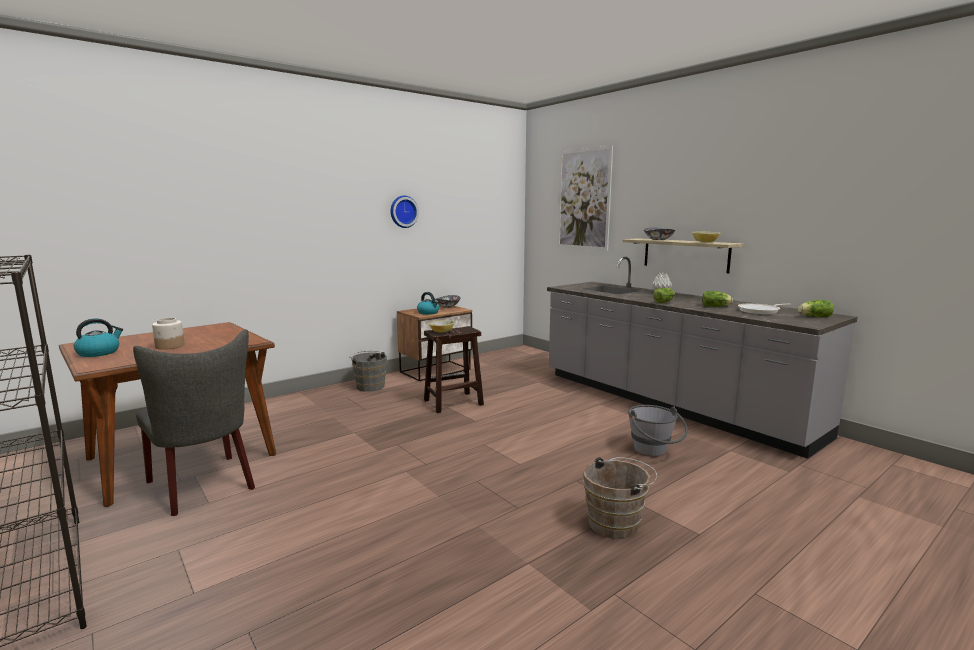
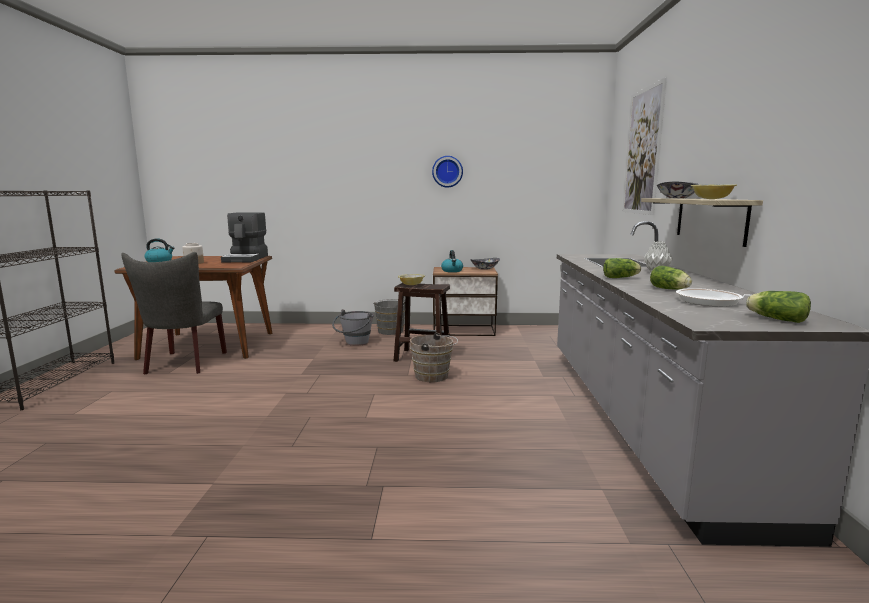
camera: 40 degrees right, 0 degrees up
brown bucket [583,457,657,539] -> brown bucket moved to [410,333,458,382]
grey bucket [628,405,688,457] -> grey bucket moved to [332,309,374,346]
none -> coffee machine [221,212,268,263]

